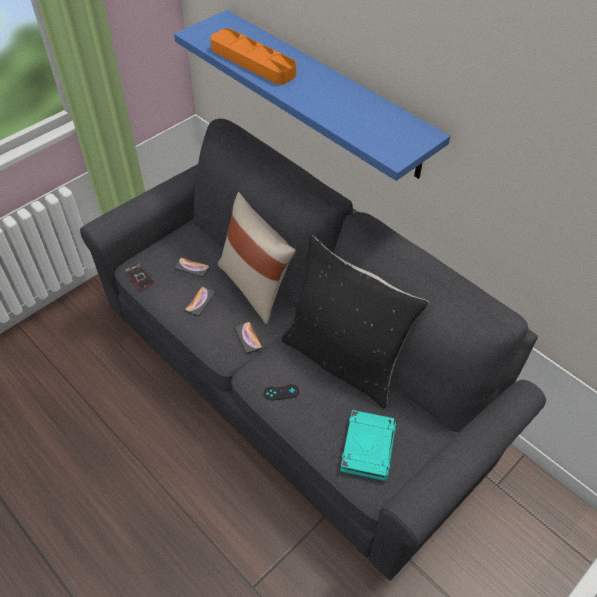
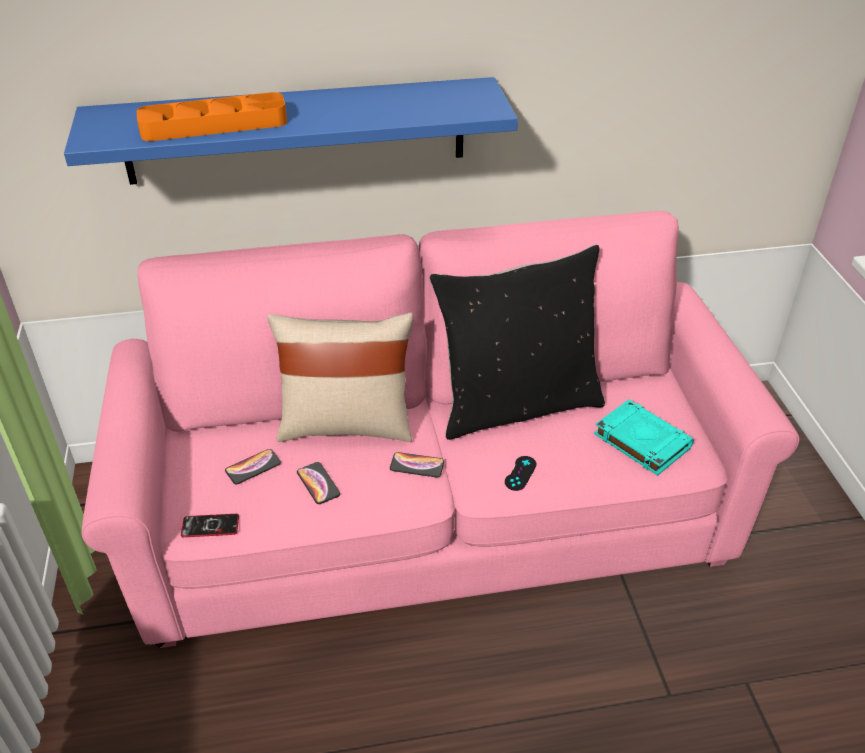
camera: 55 degrees left, 10 degrees down
grey sofa [80,118,546,581] -> pink sofa [82,211,799,648]

